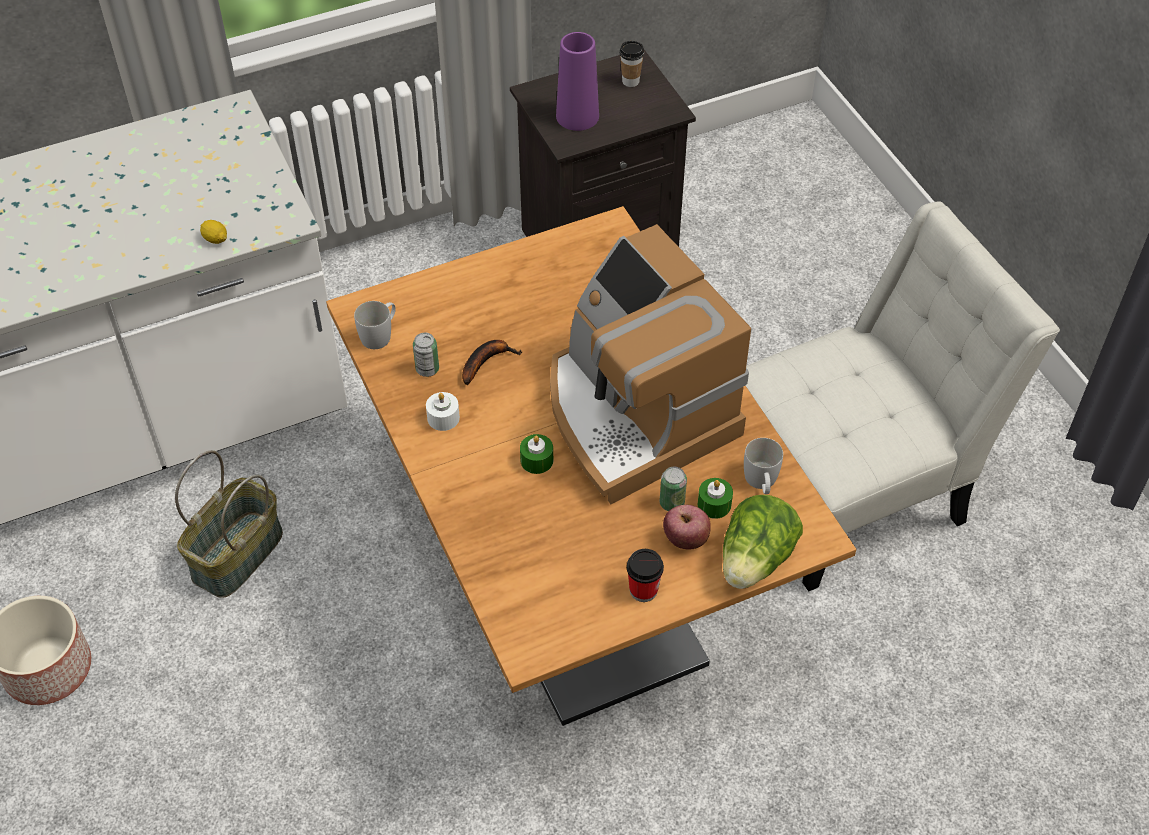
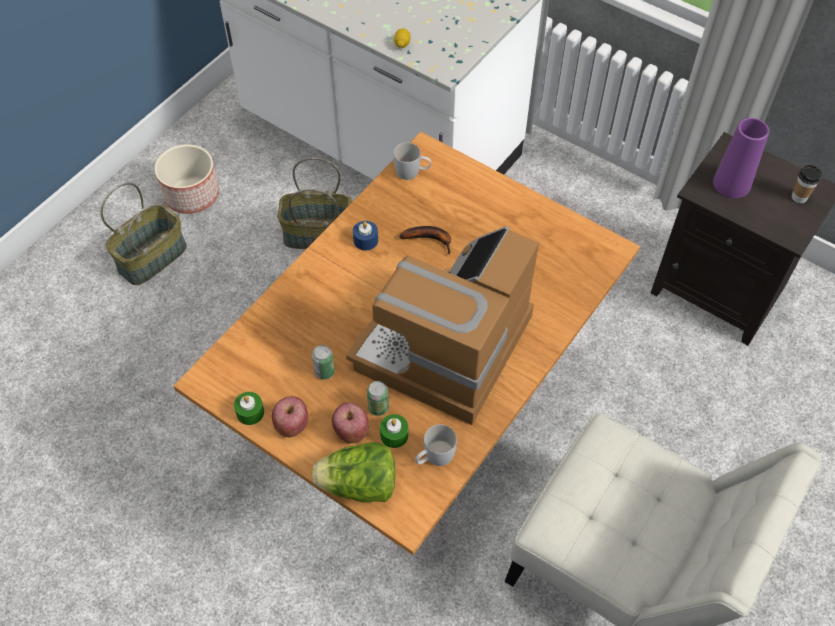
camera: 60 degrees right, 5 degrees up
can [413,333,439,377] -> can moved to [312,345,335,379]
white candle [426,392,460,431] -> blue candle [353,221,378,251]
green candle [520,434,553,474] -> green candle moved to [234,392,264,425]
cup [627,549,664,602] -> apple [272,396,308,437]
none -> basket [101,183,187,285]

